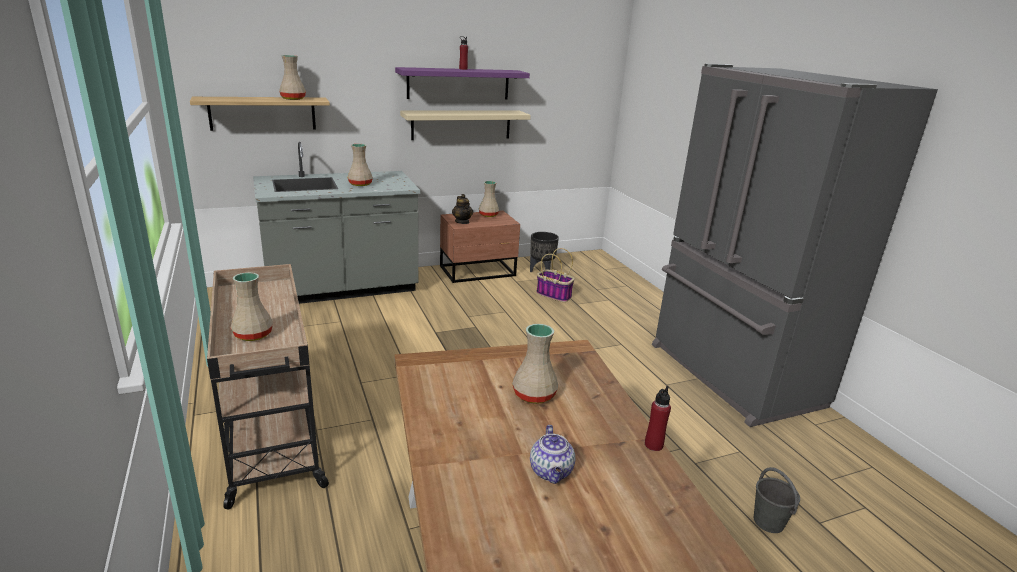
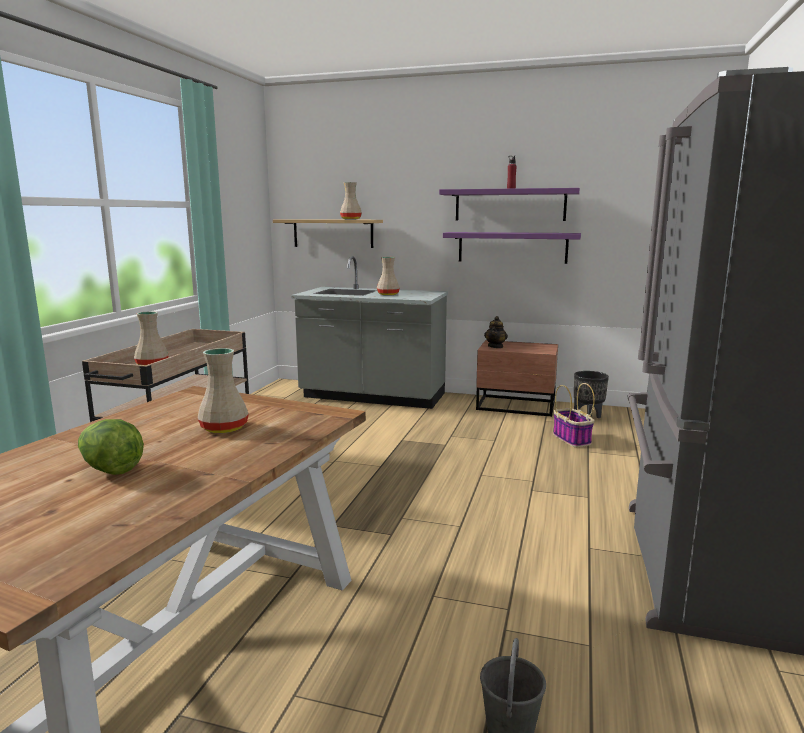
camera: 40 degrees right, 10 degrees down
beige shelf [400,110,531,140] -> purple shelf [443,232,581,264]
beige vase [479,181,499,217] -> none
teapot [530,425,575,484] -> lettuce [78,419,144,475]
red bottle [645,386,671,451] -> none

